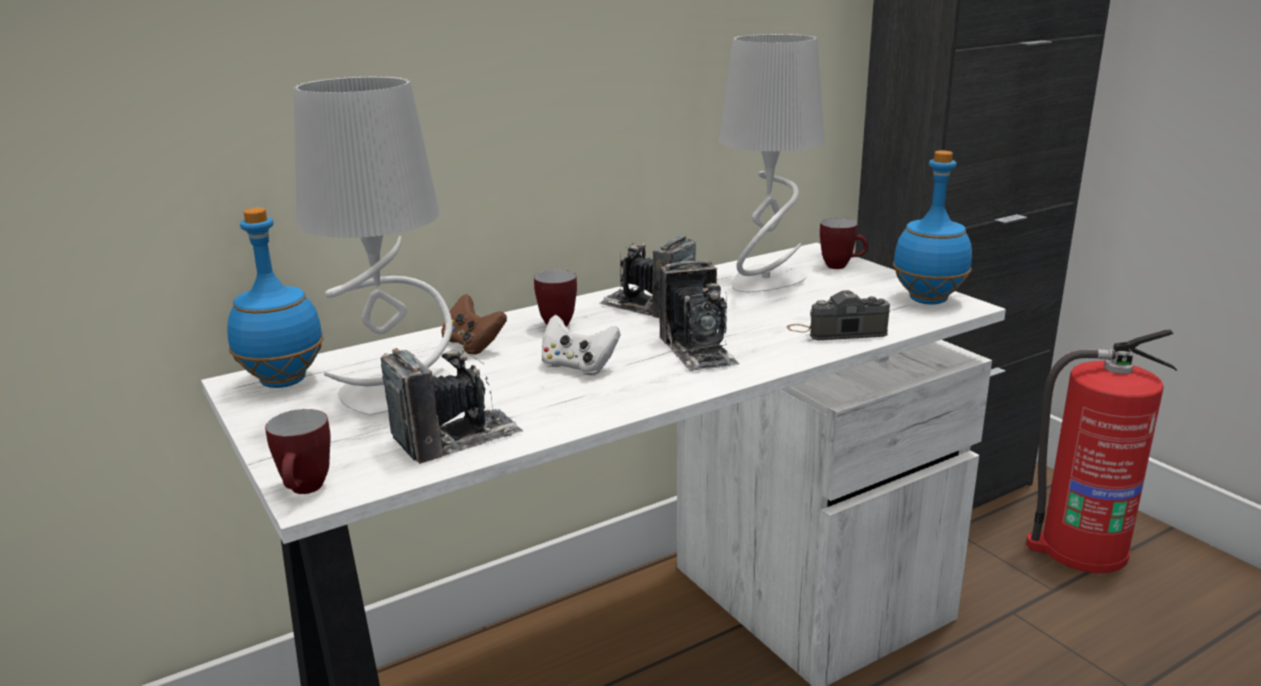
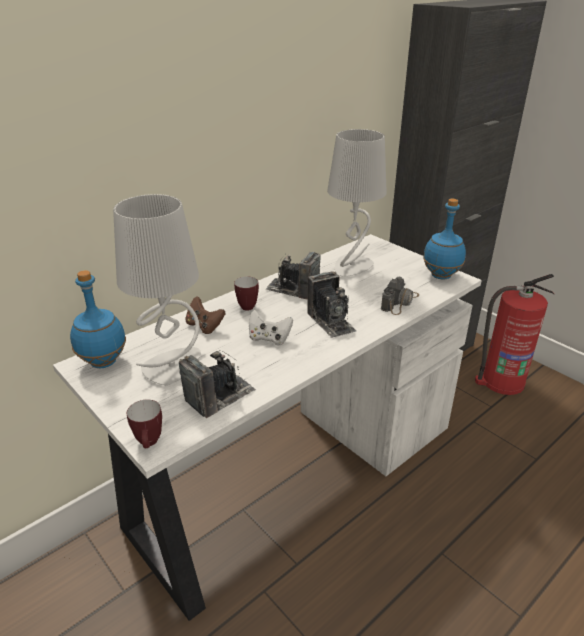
camera: 10 degrees left, 10 degrees up
camera [787,290,890,340] -> camera turned 135 degrees clockwise [381,277,419,315]
mug [820,218,868,269] -> none

